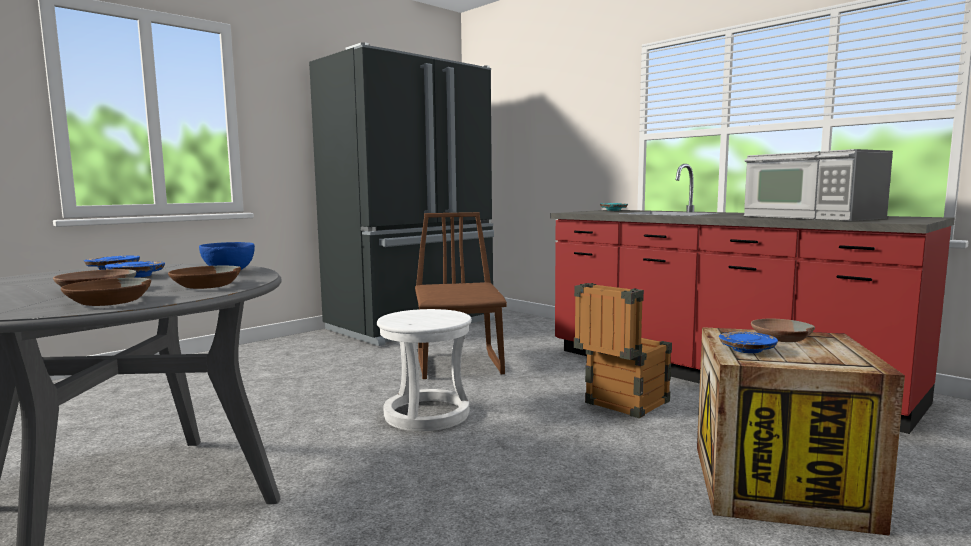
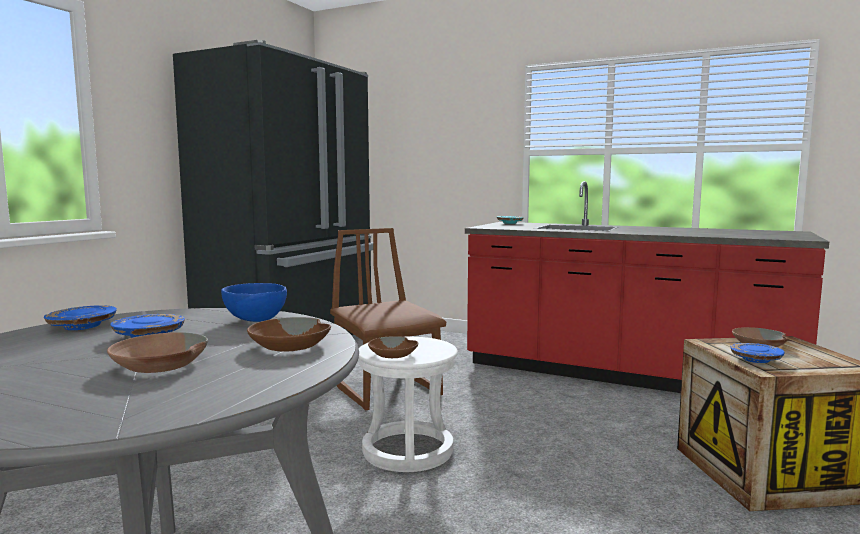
camera: 20 degrees left, 0 degrees up
brown bowl [61,278,151,306] -> brown bowl moved to [368,336,418,358]
crate [574,283,672,418] -> none
microwave [744,149,893,221] -> none

